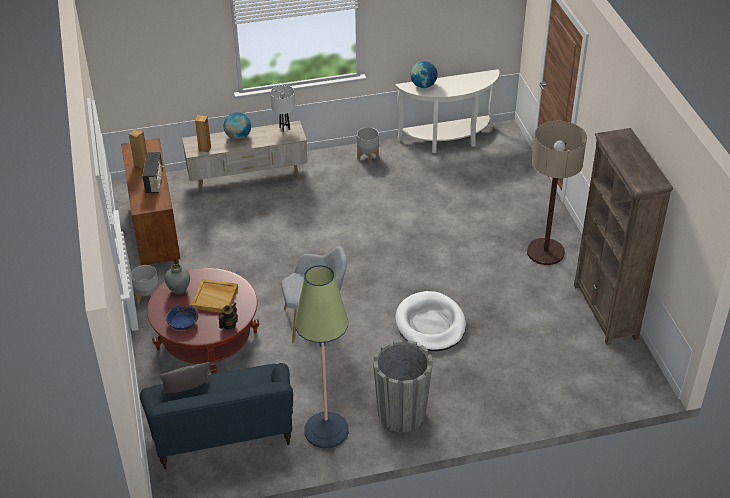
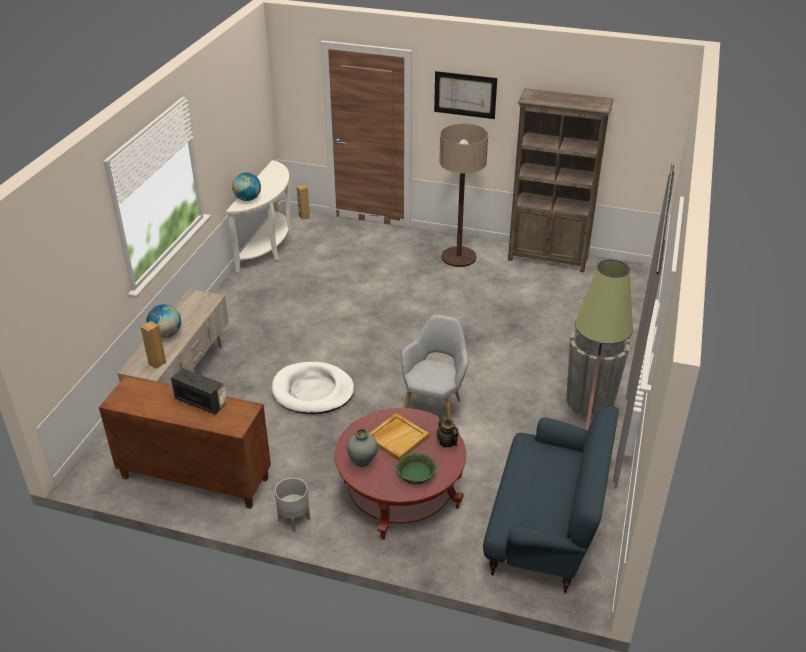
camera: 60 degrees left, 5 degrees down
brown speaker [129,129,147,169] -> brown speaker moved to [297,184,310,220]
pillow [159,362,210,394] -> none
blue bowl [166,305,198,330] -> green bowl [397,453,436,484]
white table lamp [270,85,295,132] -> none
grey planter [357,127,379,164] -> none
white dog bed [395,291,466,351] -> white dog bed moved to [272,362,354,414]
none -> picture [434,71,497,119]

